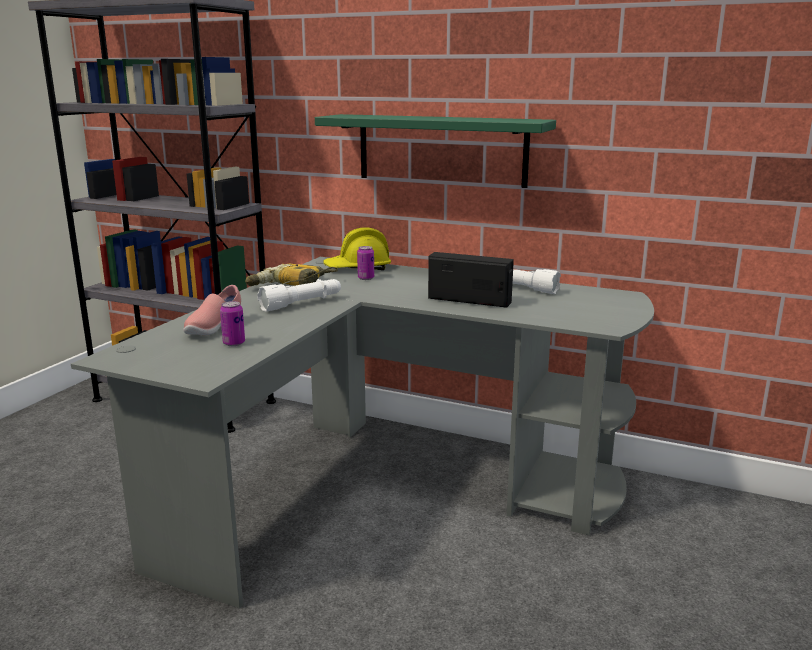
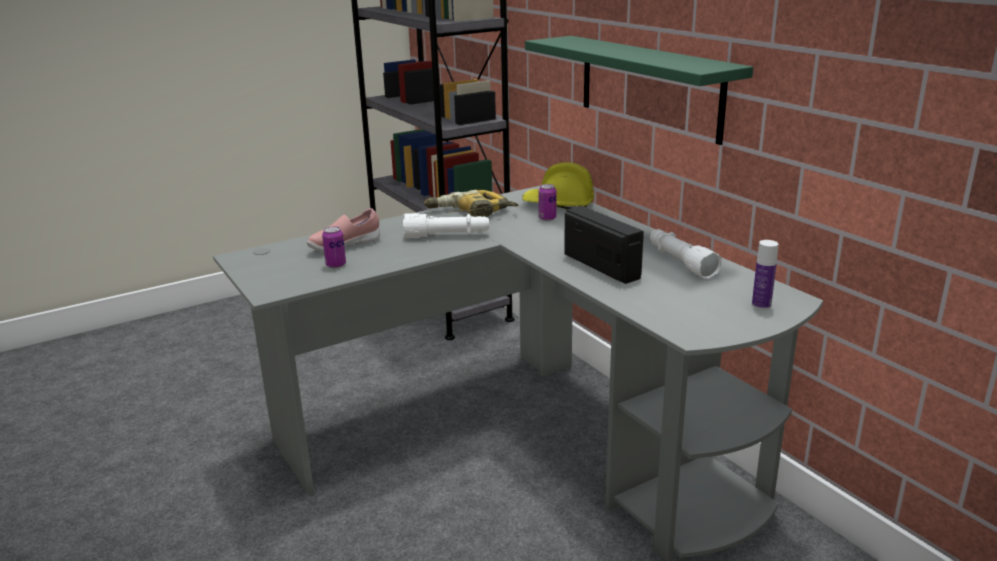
camera: 35 degrees right, 5 degrees up
none -> bottle [752,240,778,310]

